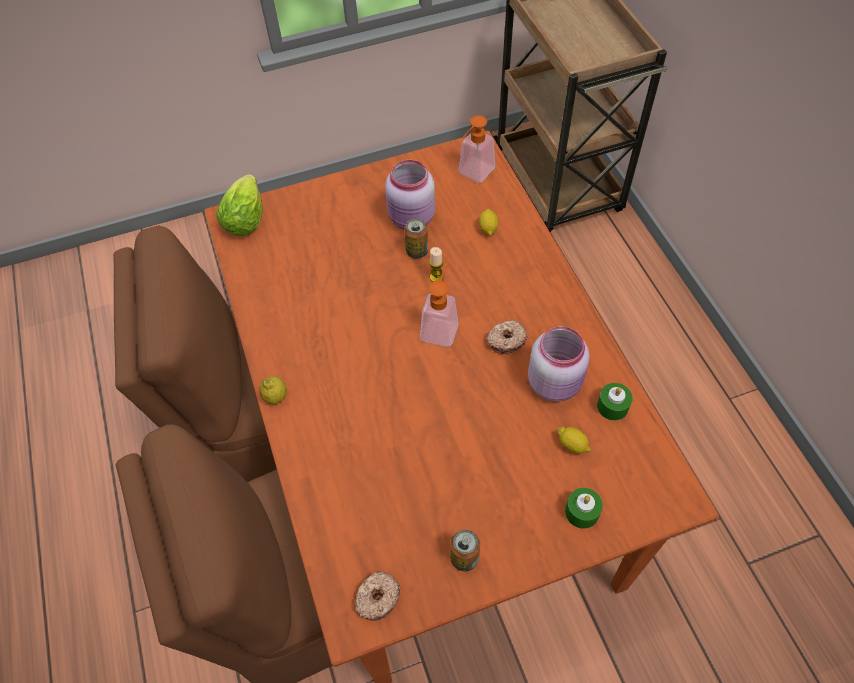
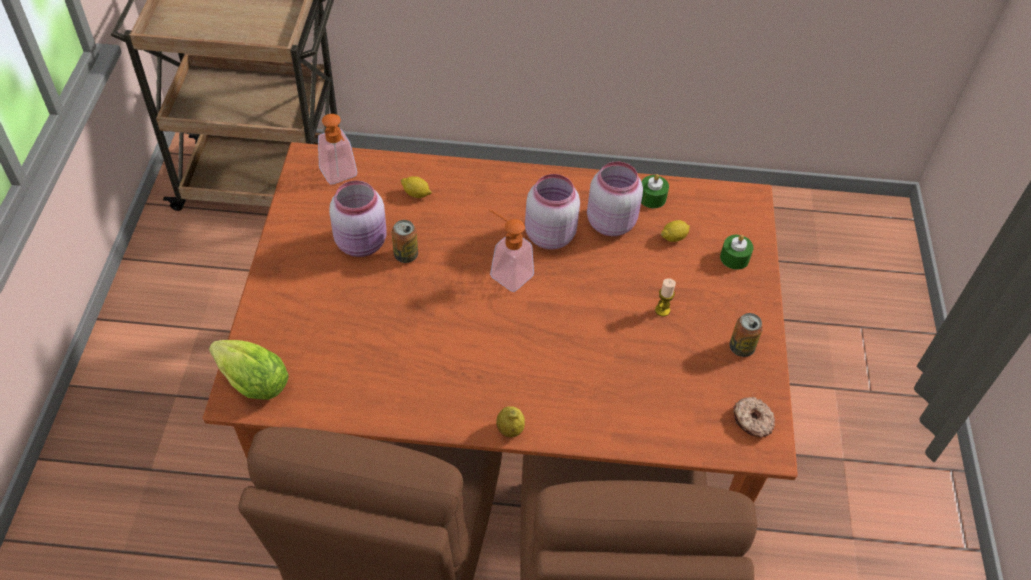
camera: 70 degrees left, 5 degrees down
candle [429,247,444,282] -> candle moved to [655,278,676,317]
donut [486,320,527,354] -> pink jar [525,174,580,250]

